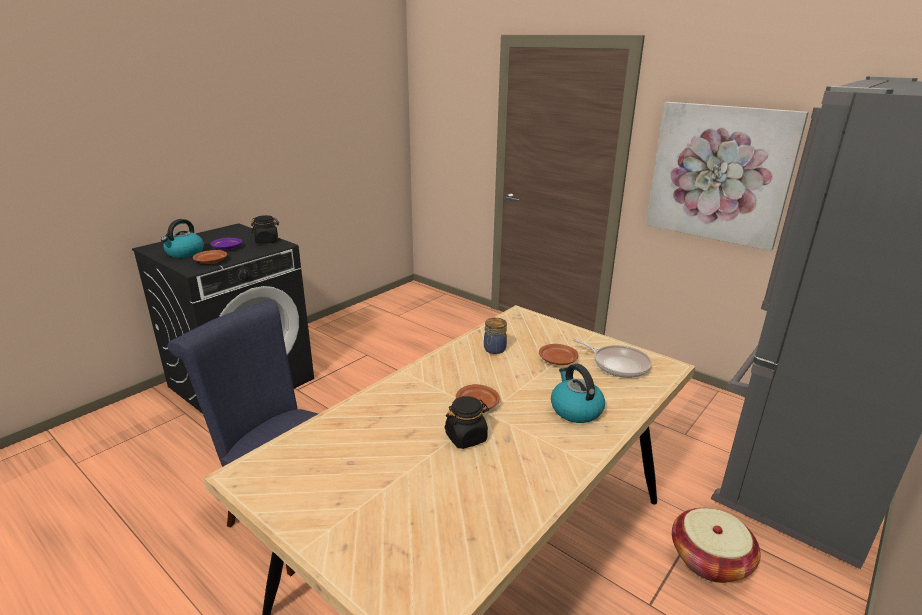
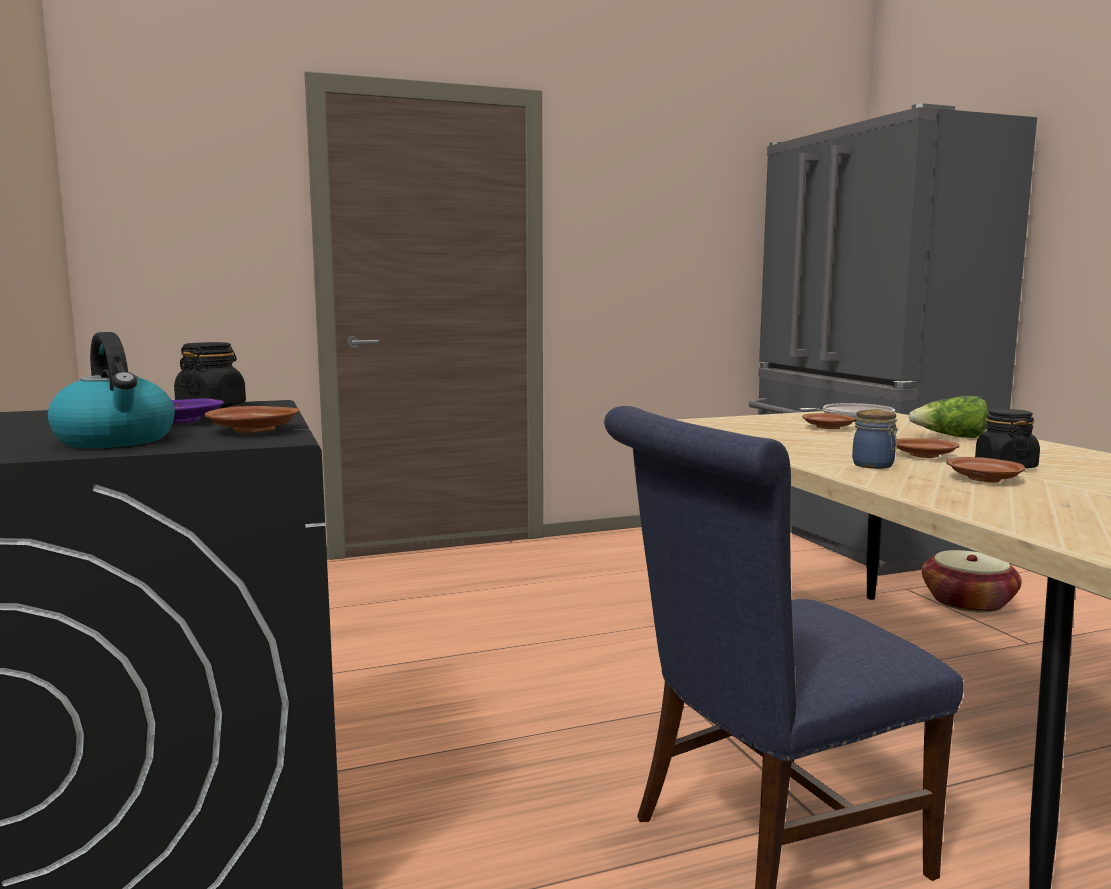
camera: 60 degrees left, 15 degrees down
jar [484,318,507,354] -> jar moved to [852,409,898,469]
kettle [551,364,605,423] -> lettuce [909,396,988,438]
picture [646,102,809,251] -> none
none -> brown plate [947,457,1025,483]

